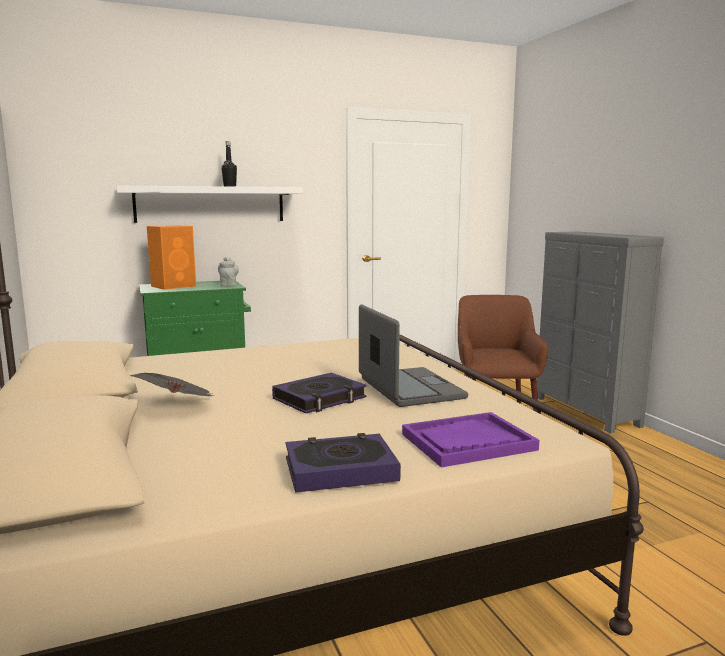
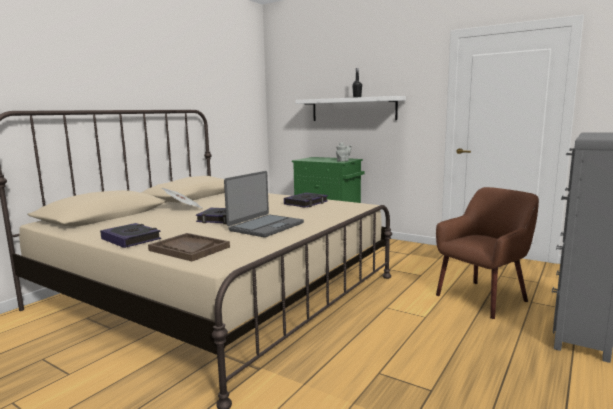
camera: 55 degrees right, 0 degrees up
orange speaker [147,225,196,290] -> none
purple tray [402,412,539,467] -> brown tray [148,233,230,261]
none -> book [284,192,328,208]

